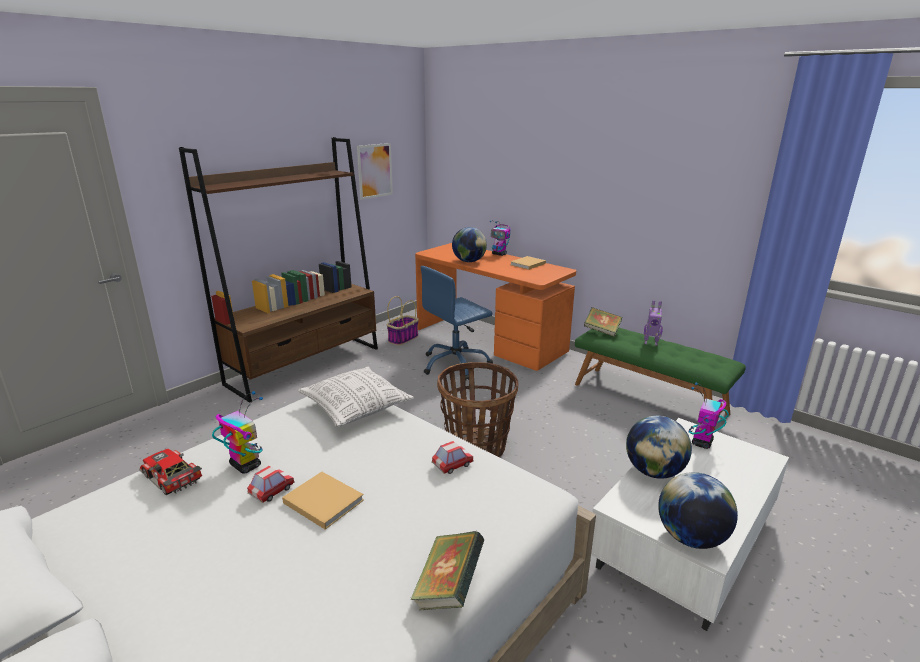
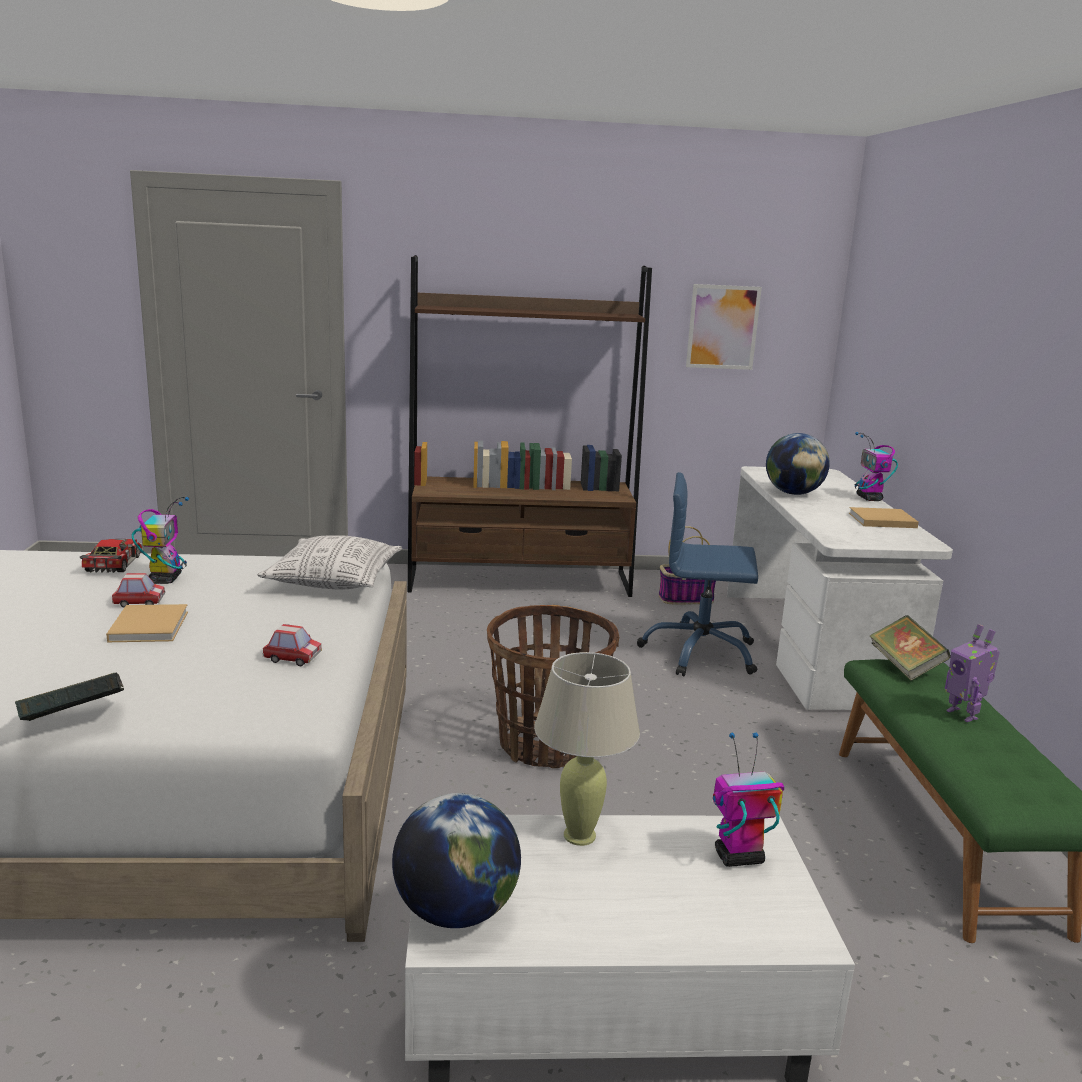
camera: 45 degrees right, 5 degrees down
orange desk [415,243,576,371] -> white desk [727,466,953,710]
globe [626,415,692,479] -> beige table lamp [534,652,640,846]

